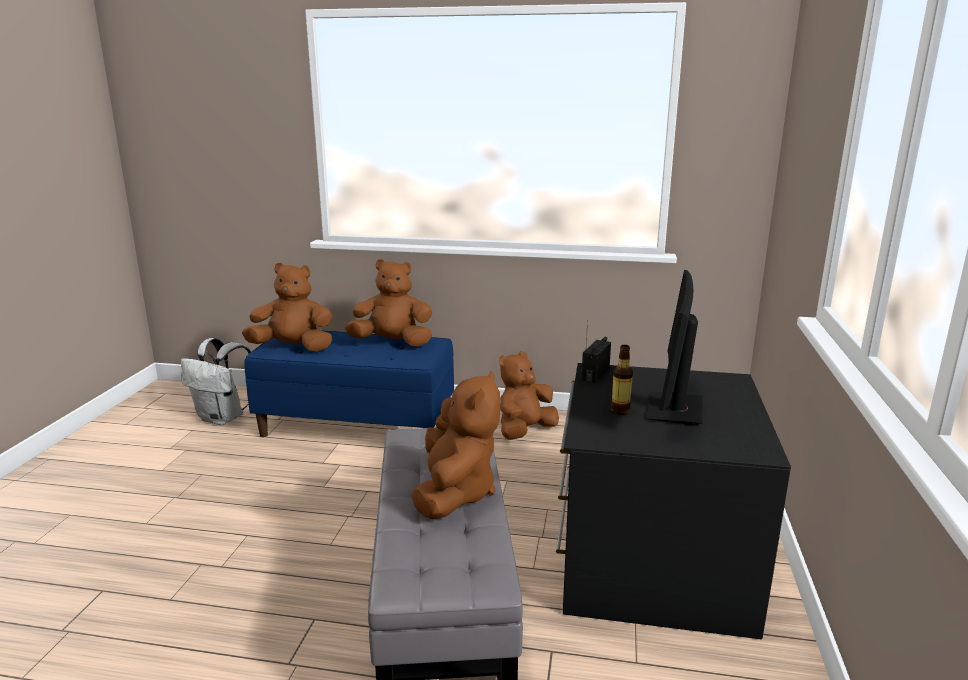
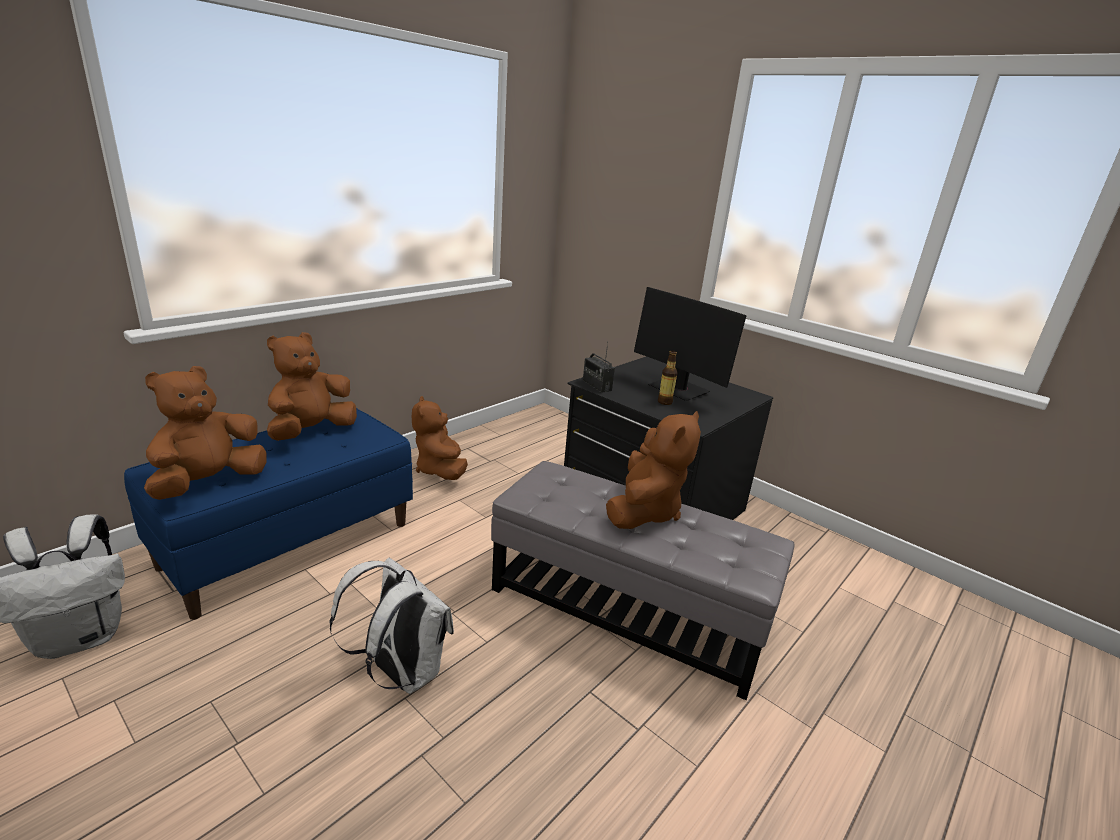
camera: 60 degrees left, 5 degrees up
brown plush toy [412,370,500,519] -> brown plush toy turned 75 degrees clockwise [606,411,701,529]
none -> white backpack [329,557,454,694]

